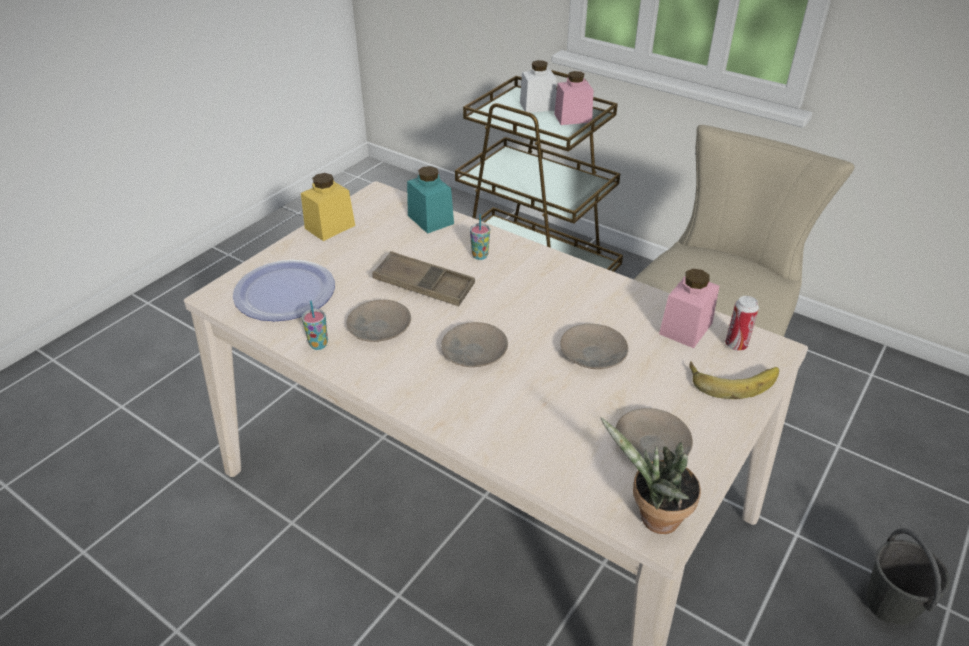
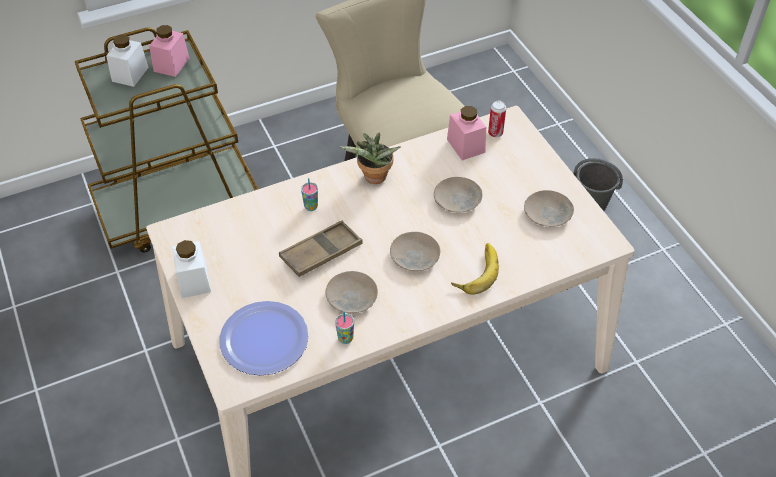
camera: 60 degrees left, 10 degrees up
yellow jar [301,173,355,241] -> white jar [172,240,211,298]
turquoise jar [407,166,454,234] -> none
potted plant [601,417,701,534] -> potted plant moved to [340,133,401,184]
banana [689,362,779,399] -> banana moved to [451,243,499,295]

